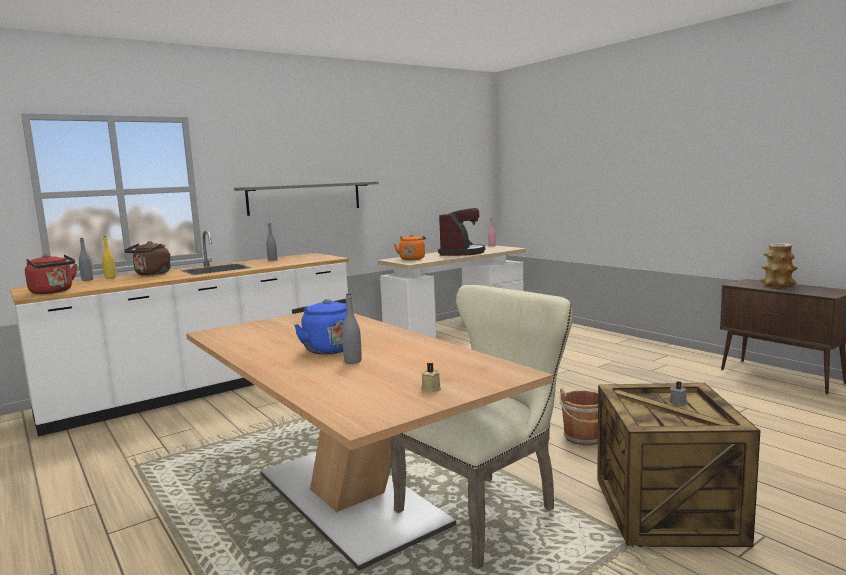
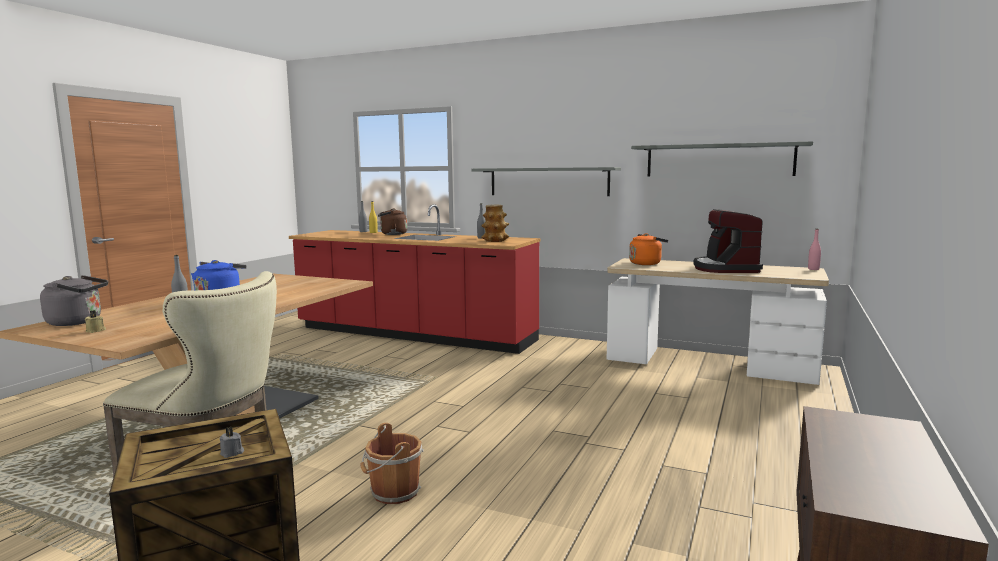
camera: 60 degrees right, 0 degrees up
white counter [10,231,349,437] -> red counter [289,204,540,354]
red kettle [25,254,77,294] -> none
coffee machine [438,208,485,256] -> coffee machine turned 105 degrees clockwise [693,209,763,273]
vase [760,243,798,288] -> vase moved to [481,205,509,242]
none -> grey kettle [40,275,108,326]
none -> grey shelf [631,142,813,176]

